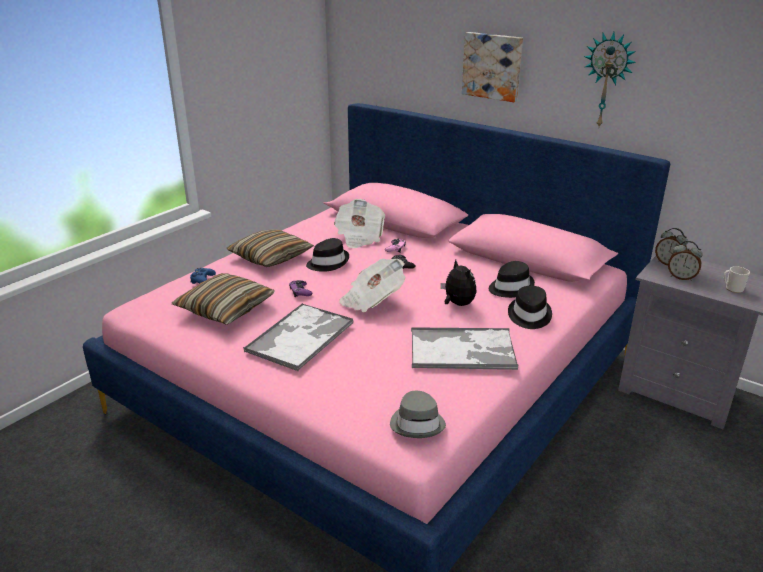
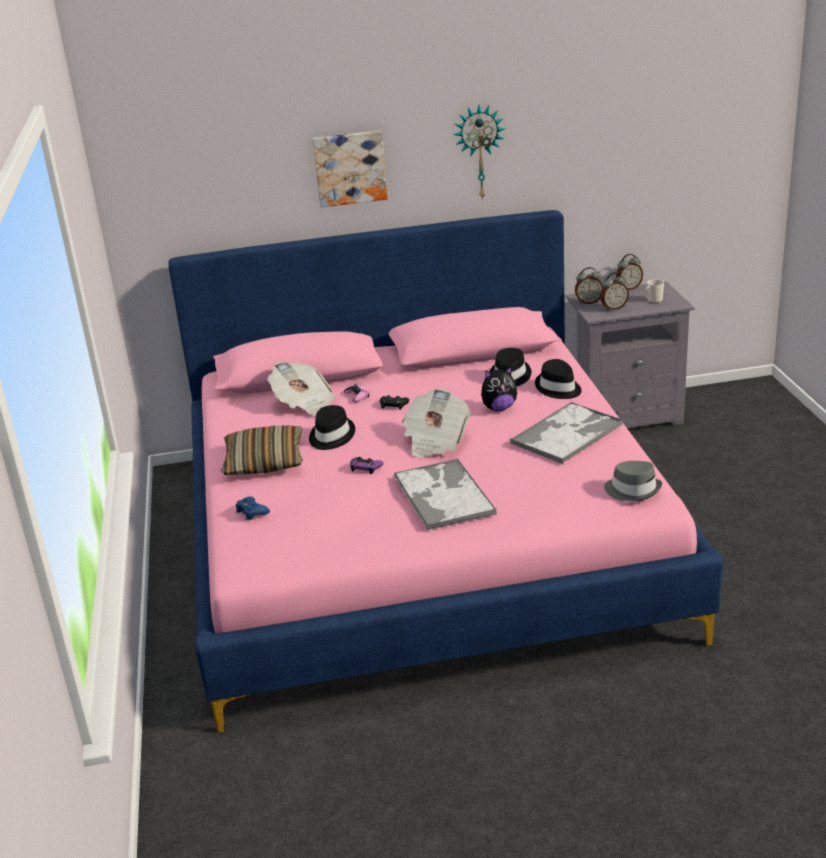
camera: 45 degrees left, 0 degrees up
pillow [172,273,274,325] -> none
plush toy [441,260,477,306] -> plush toy turned 150 degrees clockwise [481,366,517,411]
none -> alarm clock [616,254,643,290]

